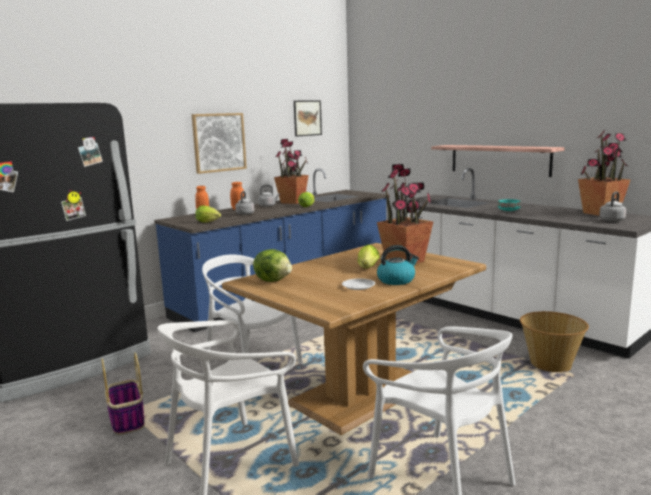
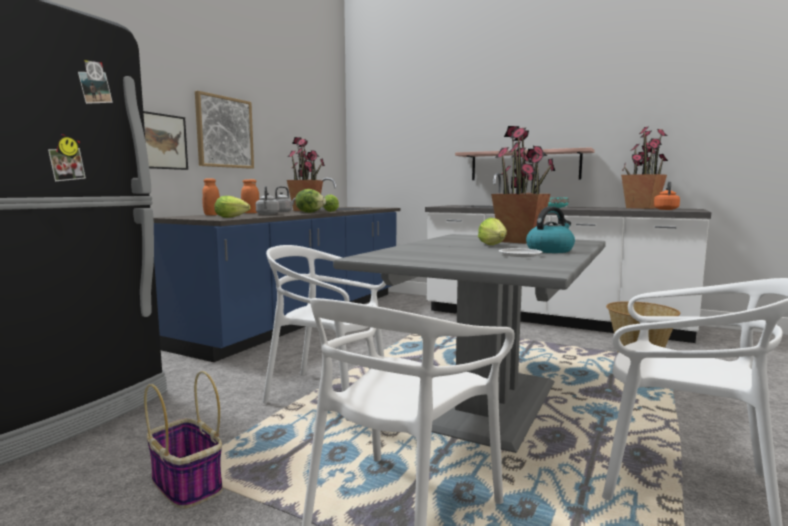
camera: 20 degrees left, 5 degrees down
brown dining table [222,243,486,435] -> grey dining table [333,234,606,453]
lettuce [253,249,292,282] -> lettuce moved to [296,189,326,213]
picture [294,100,322,137] -> picture moved to [143,111,188,170]
grey kettle [599,192,626,222] -> orange kettle [654,181,680,210]

